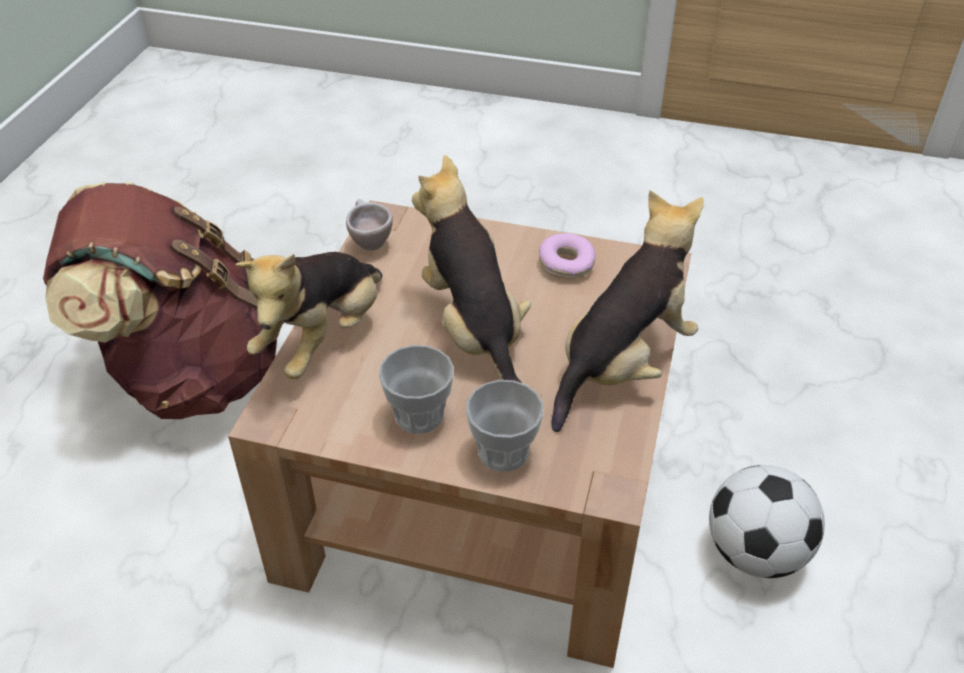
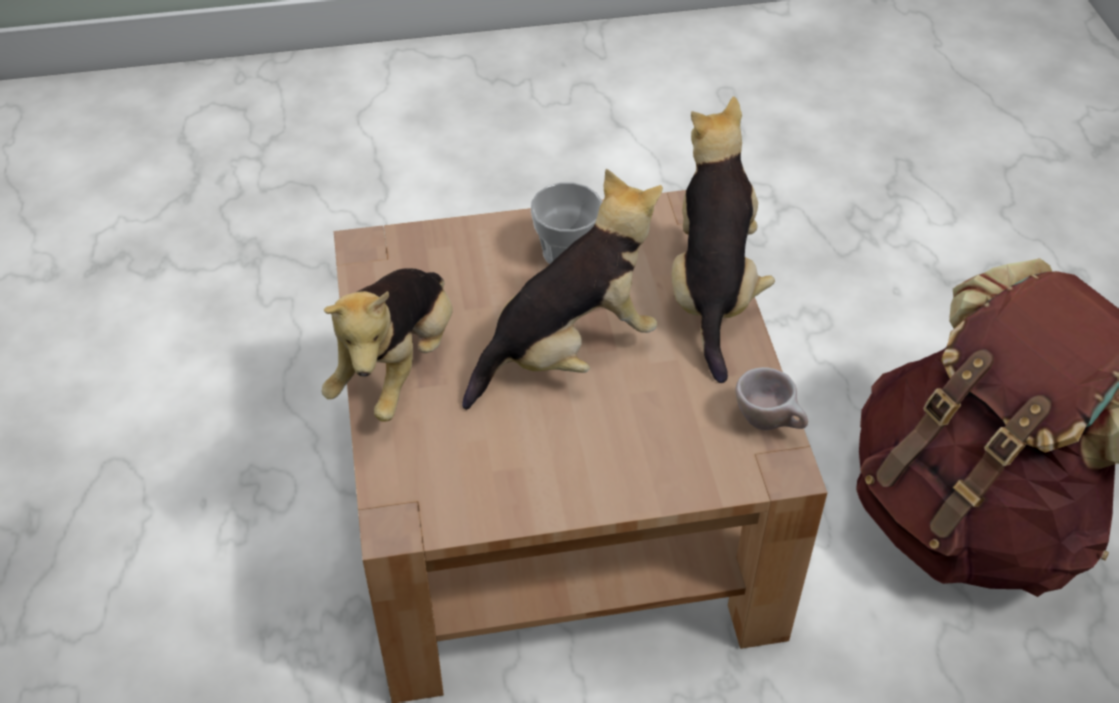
camera: 155 degrees right, 5 degrees up
plush toy [412,155,531,383] -> plush toy turned 75 degrees counterclockwise [462,169,663,410]
cup [466,380,544,472] -> none
donut [539,233,596,279] -> none
football [709,465,825,578] -> none

